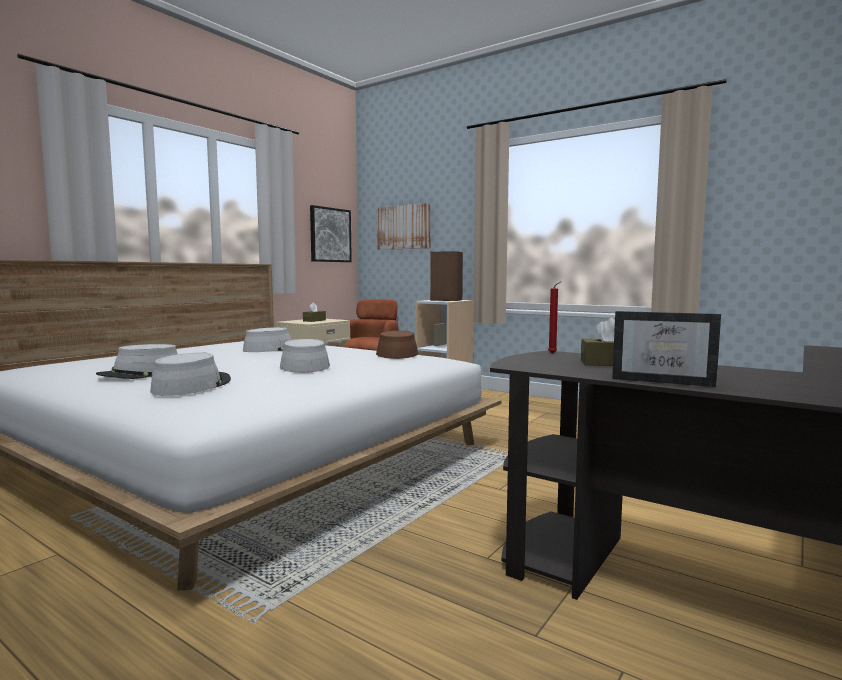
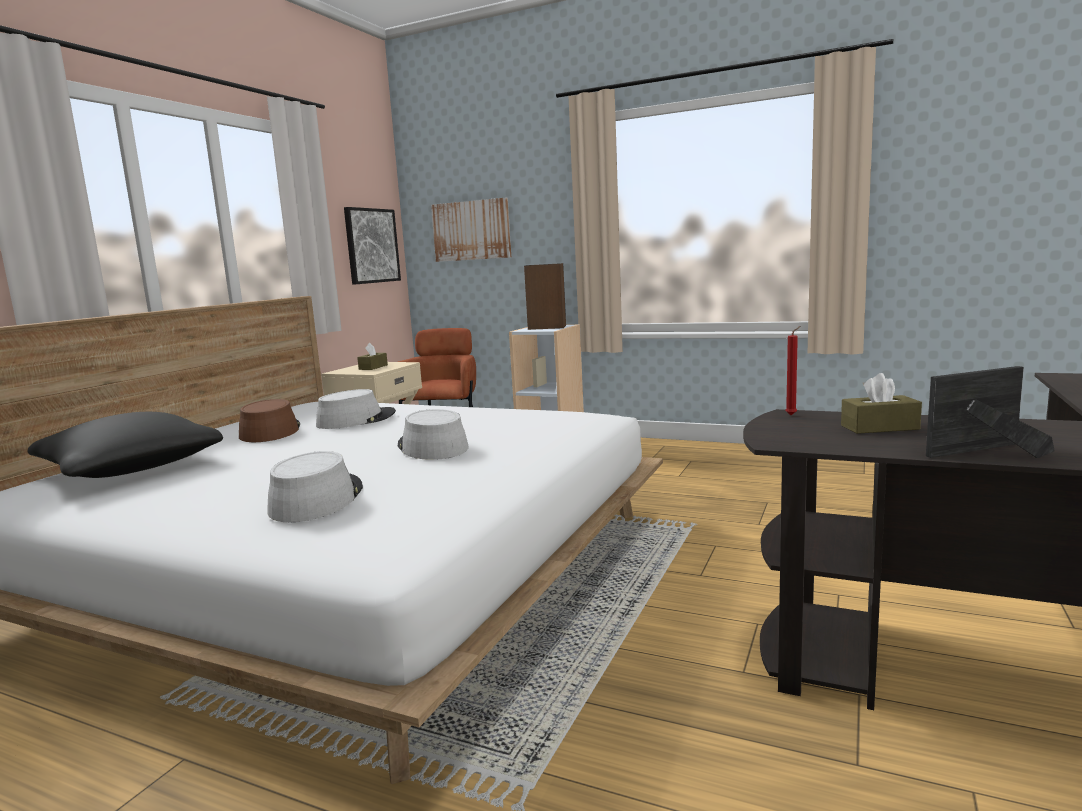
camera: 10 degrees left, 5 degrees up
grey hat [96,344,178,379] -> none
brown hat [376,331,418,359] -> brown hat moved to [239,399,300,442]
picture frame [612,311,721,387] -> picture frame turned 150 degrees clockwise [926,366,1055,458]
none -> black pillow [28,412,223,478]

